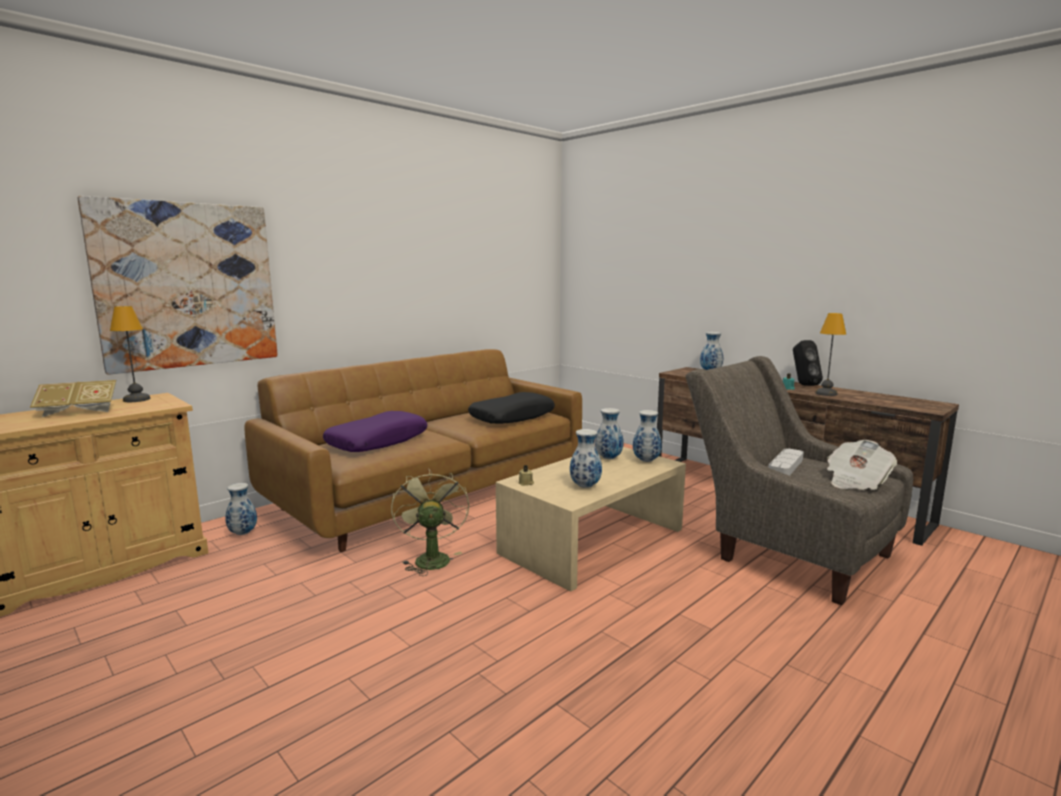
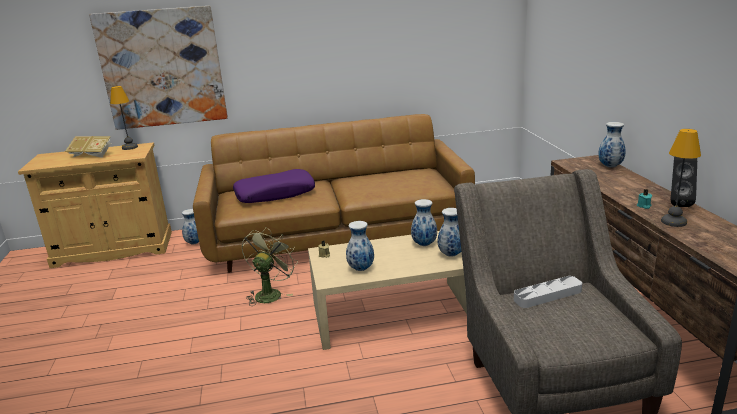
camera: 35 degrees right, 10 degrees up
black pillow [468,392,555,424] -> none
newspaper [827,440,897,490] -> none

